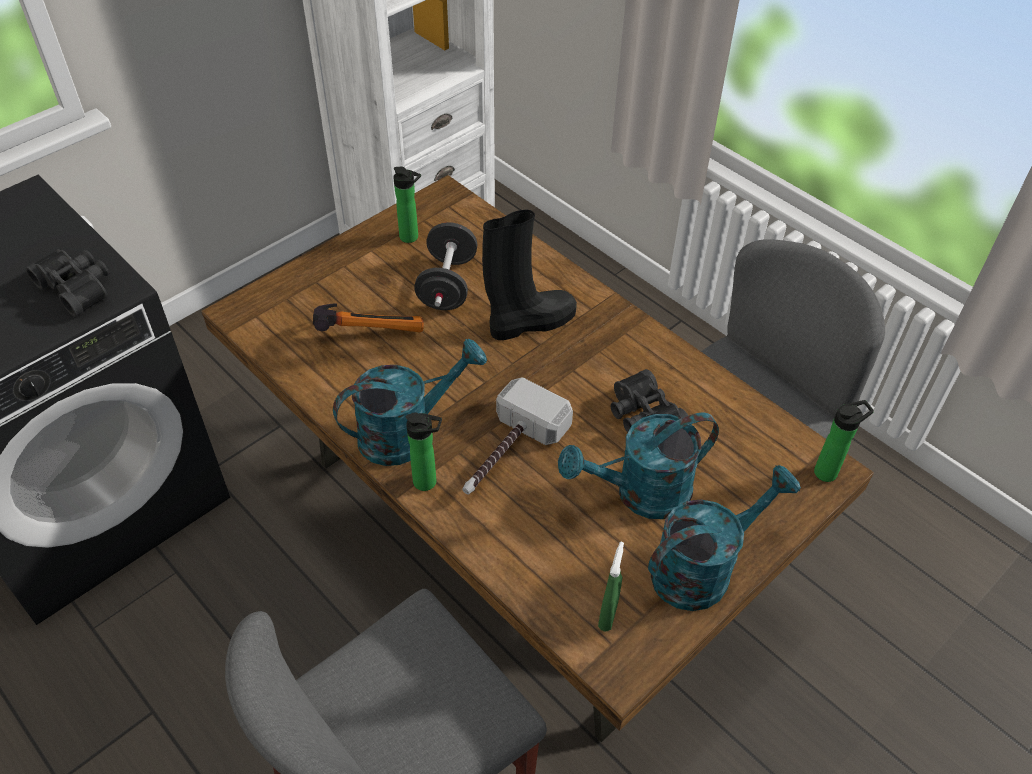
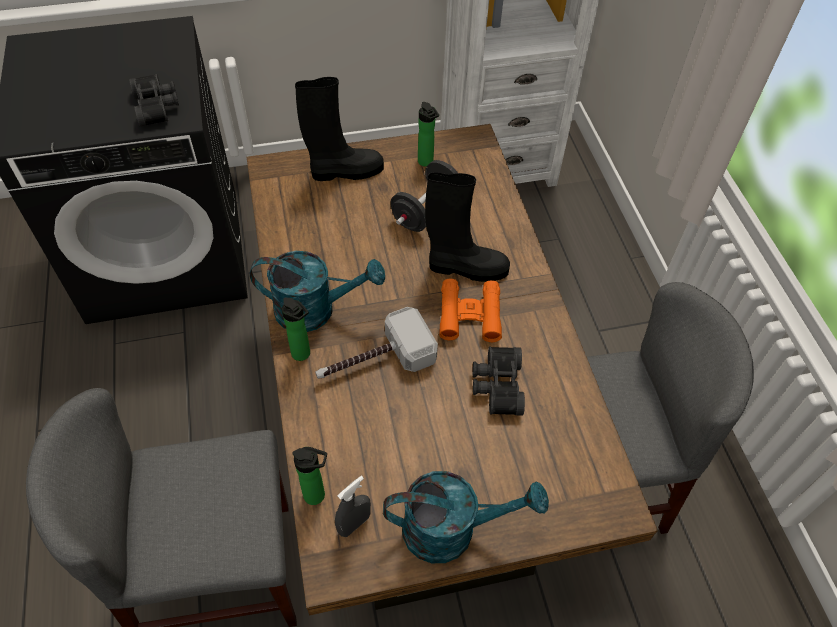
camera: 30 degrees right, 5 degrees up
hammer [313,304,424,333] -> none
turquoise watering can [558,412,719,519] -> none
green spray bottle [598,542,624,631] -> grey spray bottle [335,476,371,537]
bottle [814,400,874,482] -> bottle moved to [292,447,327,505]
none -> black boot [295,77,384,181]
none -> orange binoculars [439,279,502,342]

